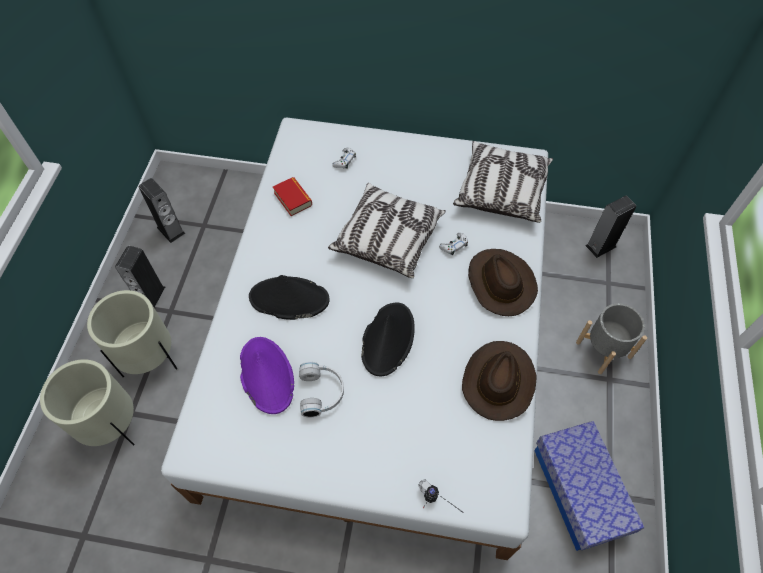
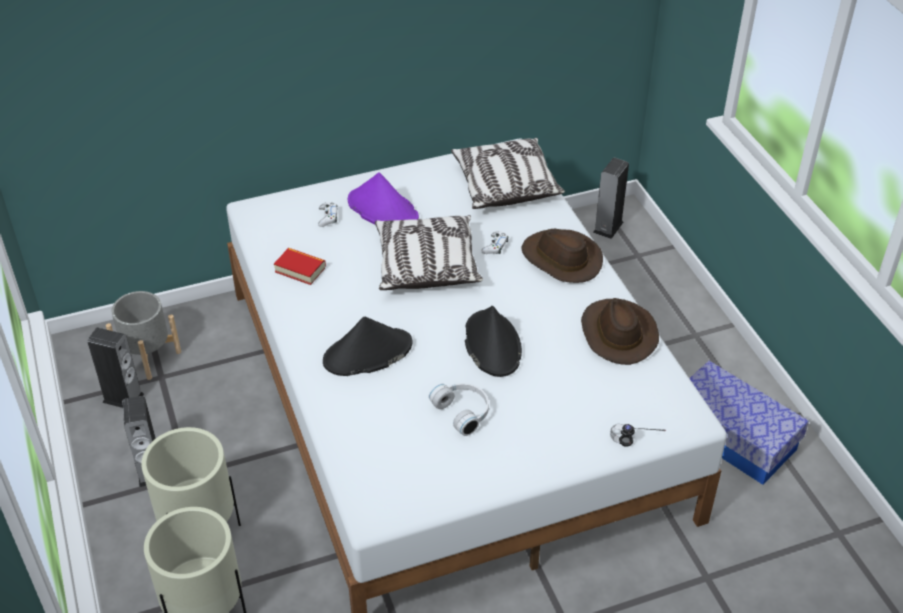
camera: 30 degrees left, 15 degrees down
purple hat [240,337,294,414] -> purple hat moved to [348,172,419,224]
grey planter [576,303,647,374] -> grey planter moved to [106,291,181,380]

